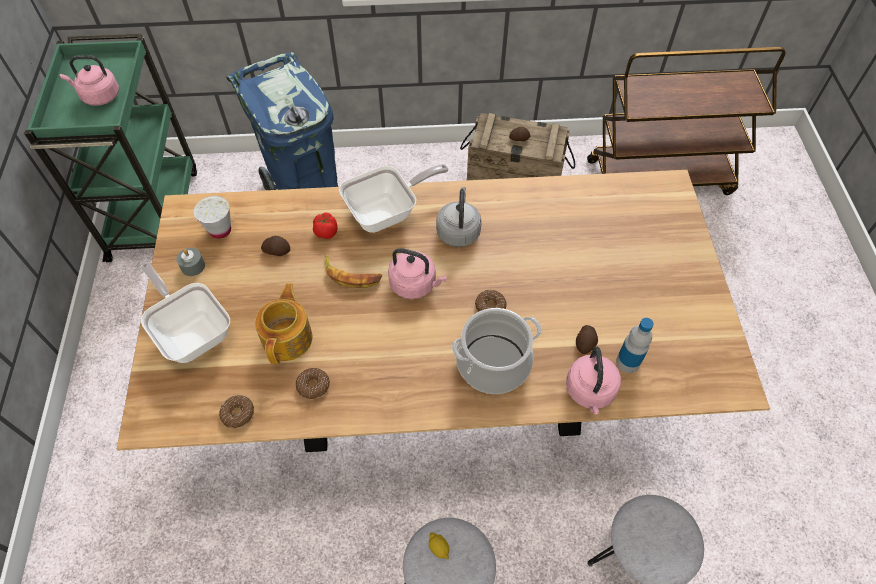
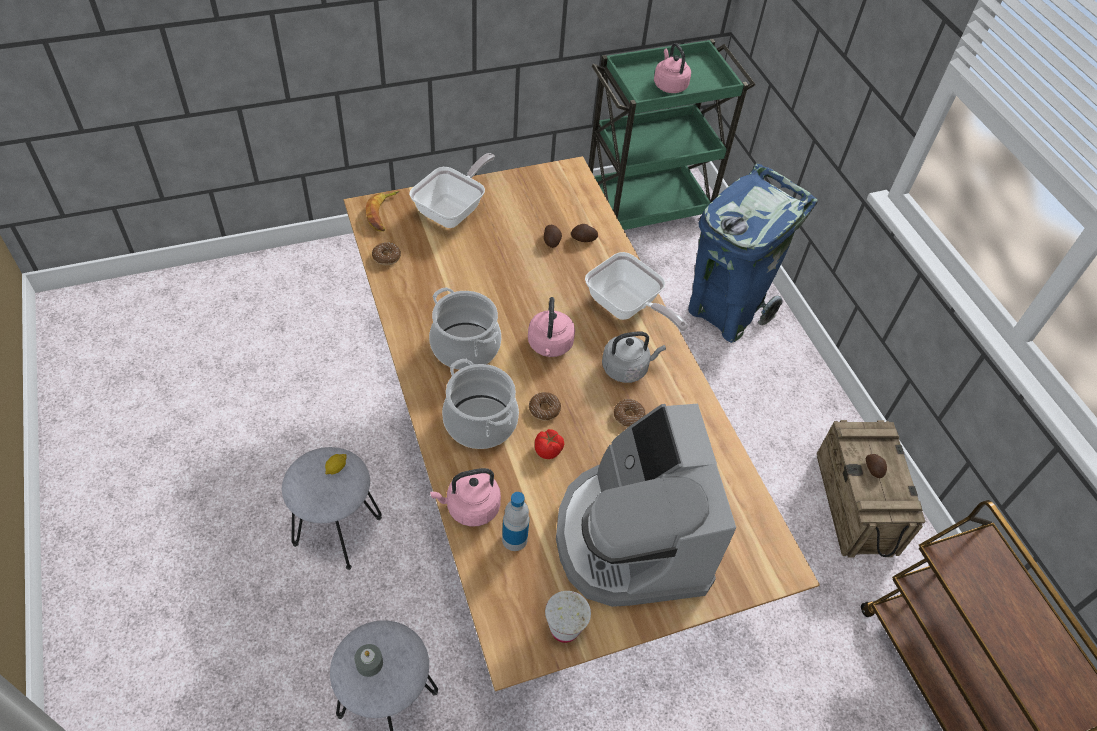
camera: 70 degrees right, 5 degrees down
grey candle [176,248,205,276] -> grey candle moved to [354,644,383,677]
white cup [194,196,231,239] -> white cup moved to [545,591,591,643]
teapot [255,283,312,364] -> none
donut [296,368,330,399] -> donut moved to [614,399,646,428]
tomato [313,213,338,239] -> tomato moved to [535,429,564,459]
banana [325,253,382,288] -> banana moved to [366,191,399,231]
potato [576,325,598,354] -> potato moved to [571,224,598,242]
none -> cooking pot [429,287,501,370]
none -> coffee machine [556,404,736,607]

